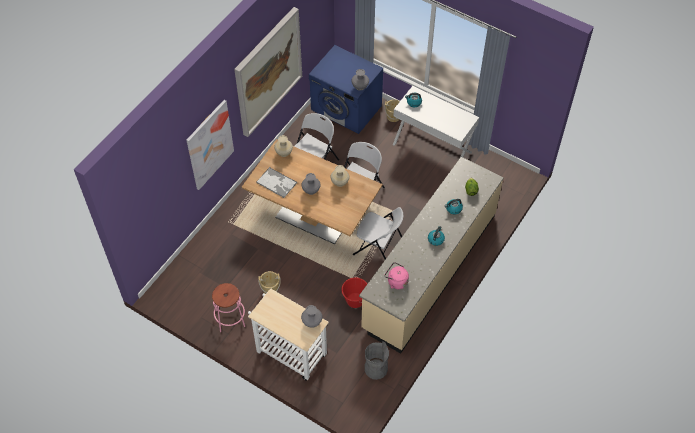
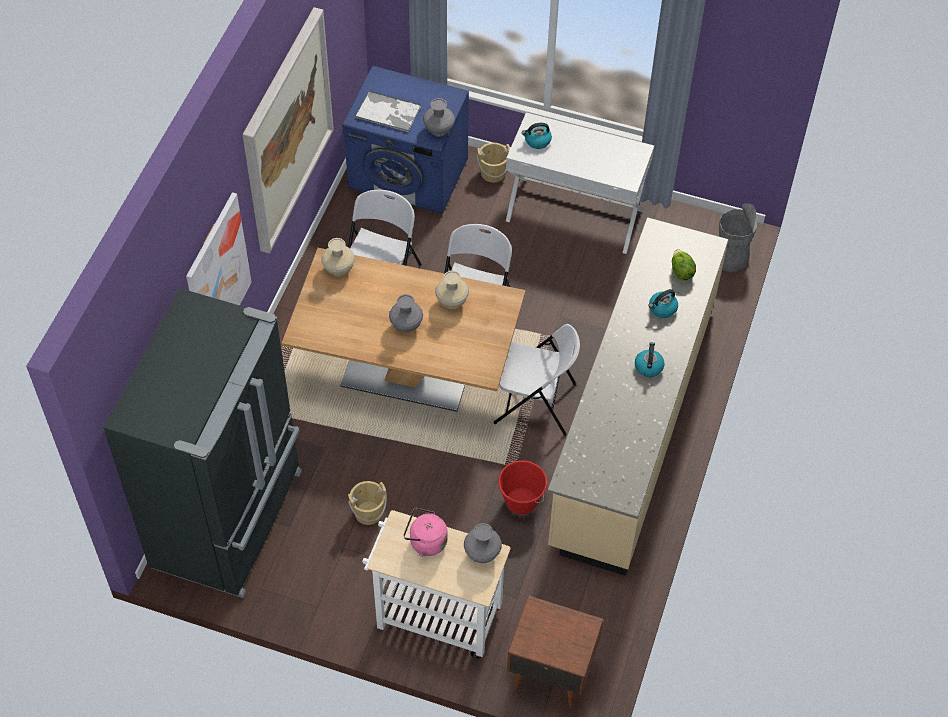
camera: 15 degrees left, 0 degrees up
pink stool [212,283,245,332] -> none
tray [256,167,297,198] -> tray moved to [355,91,422,132]
grey trash can [364,341,389,380] -> grey trash can moved to [719,203,757,272]
pink kettle [385,262,409,289] -> pink kettle moved to [404,508,448,557]
none -> black fridge [103,288,302,598]
none -> brown nightstand [507,595,603,709]

